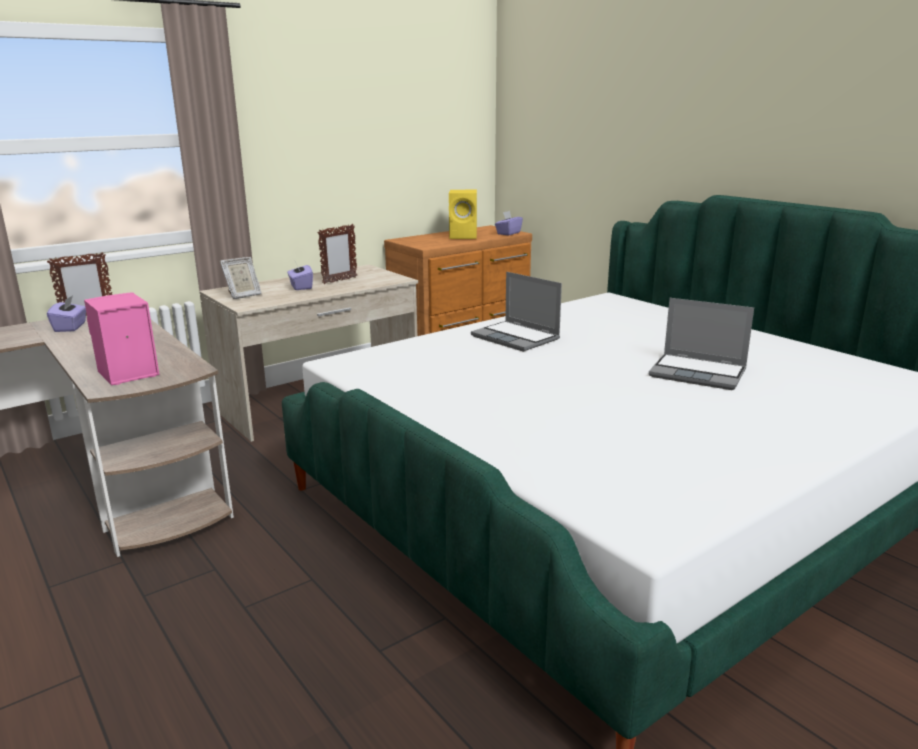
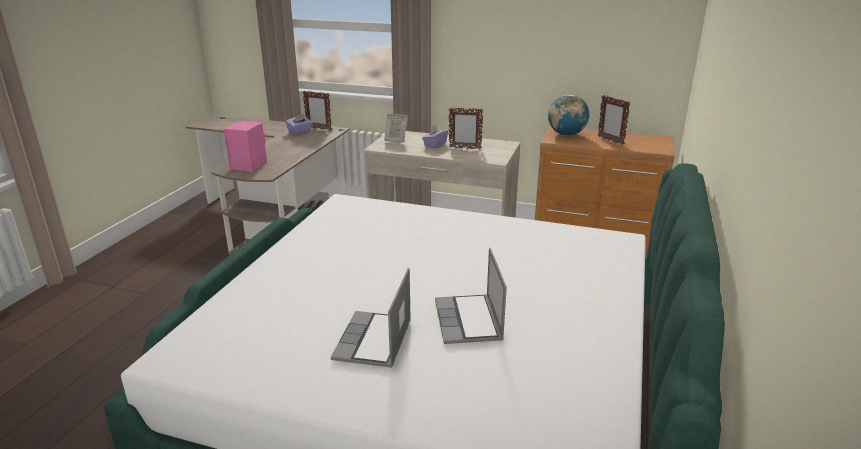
camera: 55 degrees right, 5 degrees up
yellow speaker [449,190,477,239] -> picture frame [598,95,630,145]
laptop [471,272,562,352] -> laptop moved to [331,268,411,368]
purple tissue box [495,211,523,235] -> none
none -> globe [548,95,589,136]

